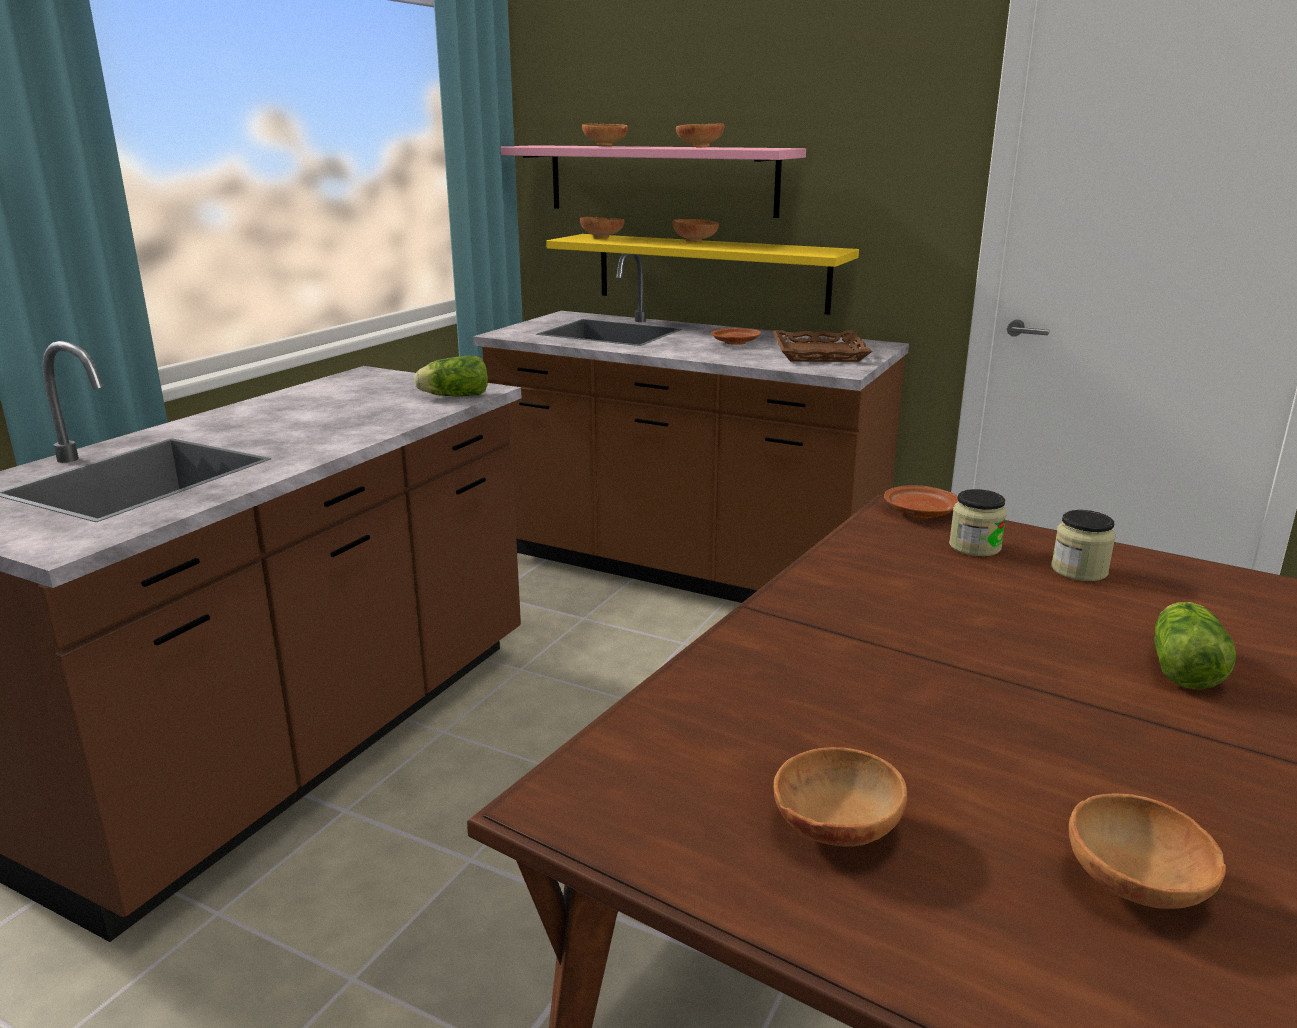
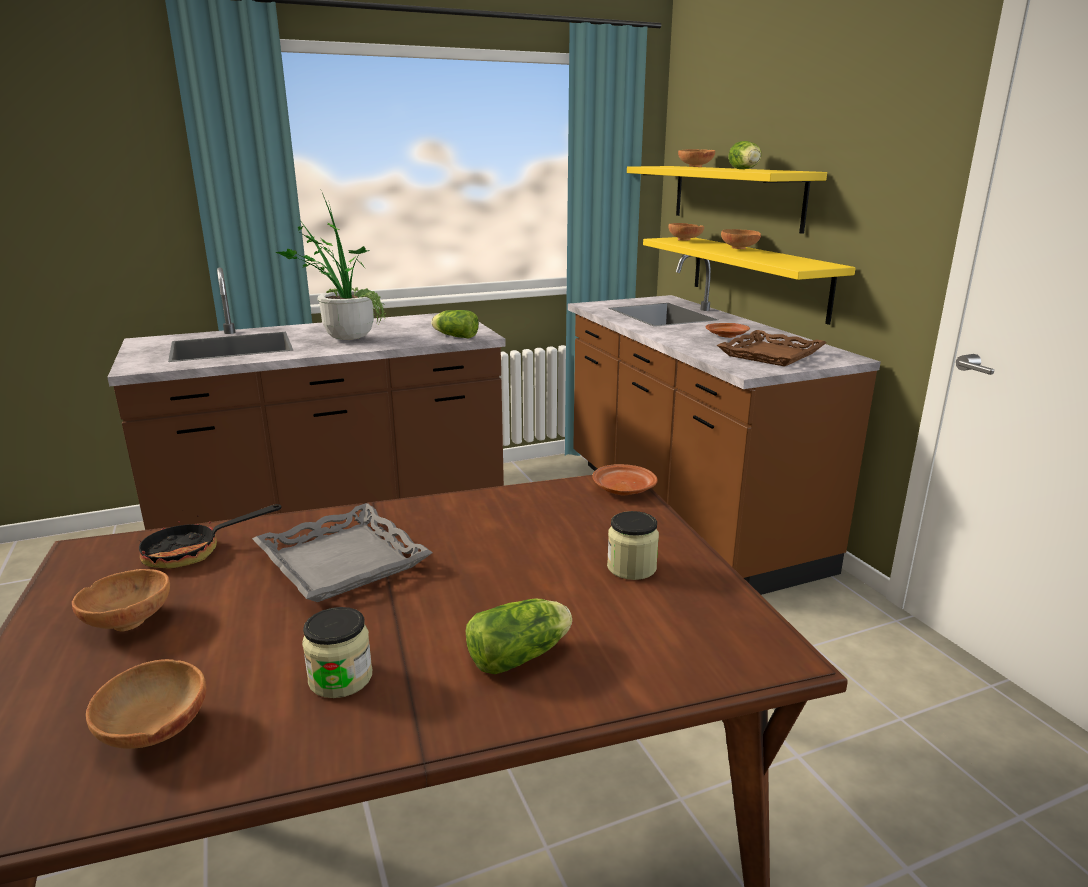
camera: 40 degrees right, 0 degrees up
pink shelf [501,145,806,218] -> yellow shelf [627,166,827,234]
brown bowl [676,123,724,148] -> lettuce [728,141,761,169]
jar [949,489,1007,556] -> jar moved to [302,607,372,698]
none -> frying pan [138,504,282,569]
none -> grey tray [252,503,433,602]
none -> potted plant [276,193,386,340]

